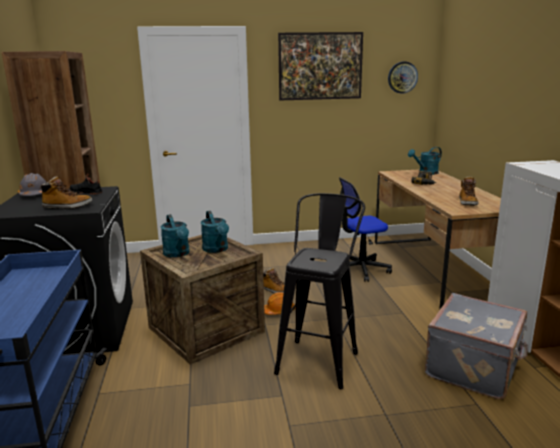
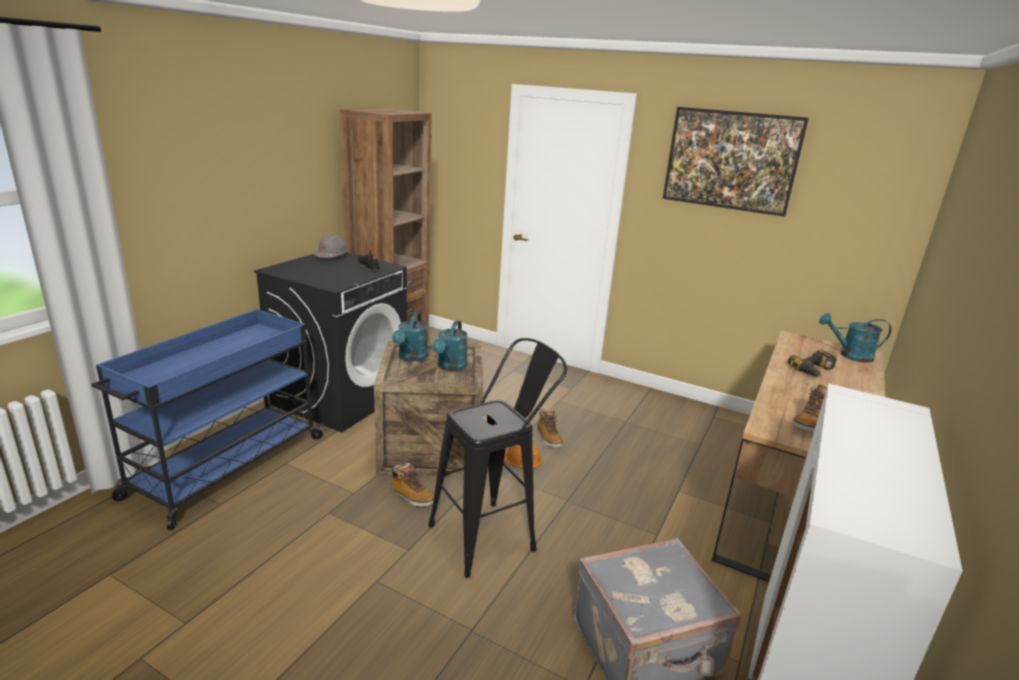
camera: 35 degrees right, 5 degrees up
boot [39,176,92,209] -> boot moved to [390,463,434,507]
office chair [339,177,392,282] -> none
wall clock [388,62,418,94] -> none

